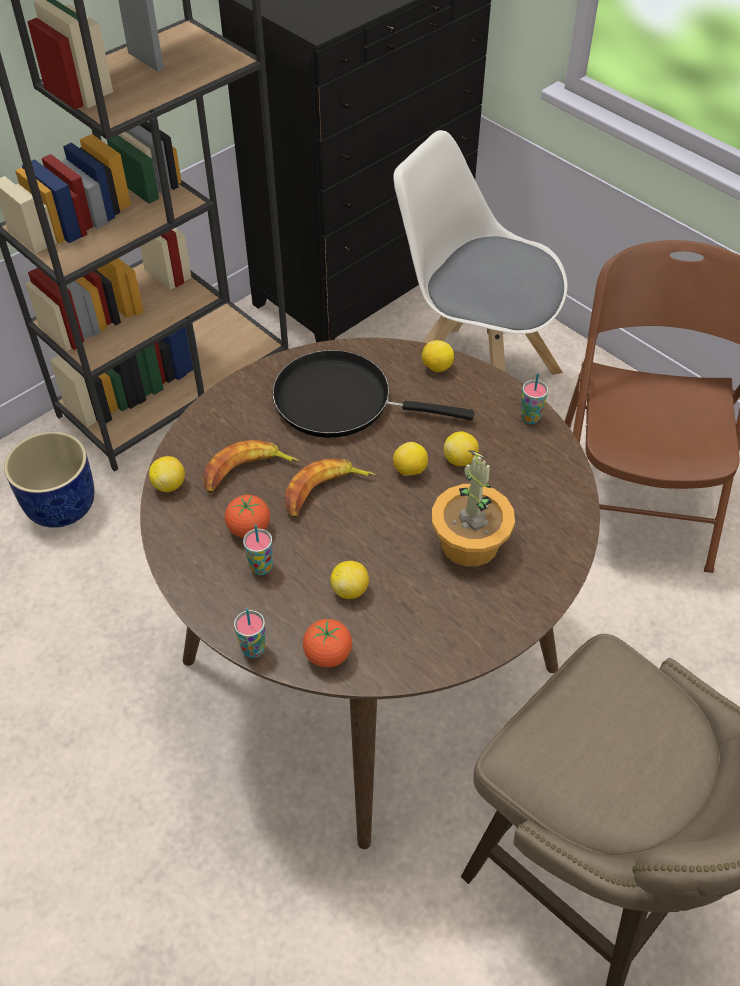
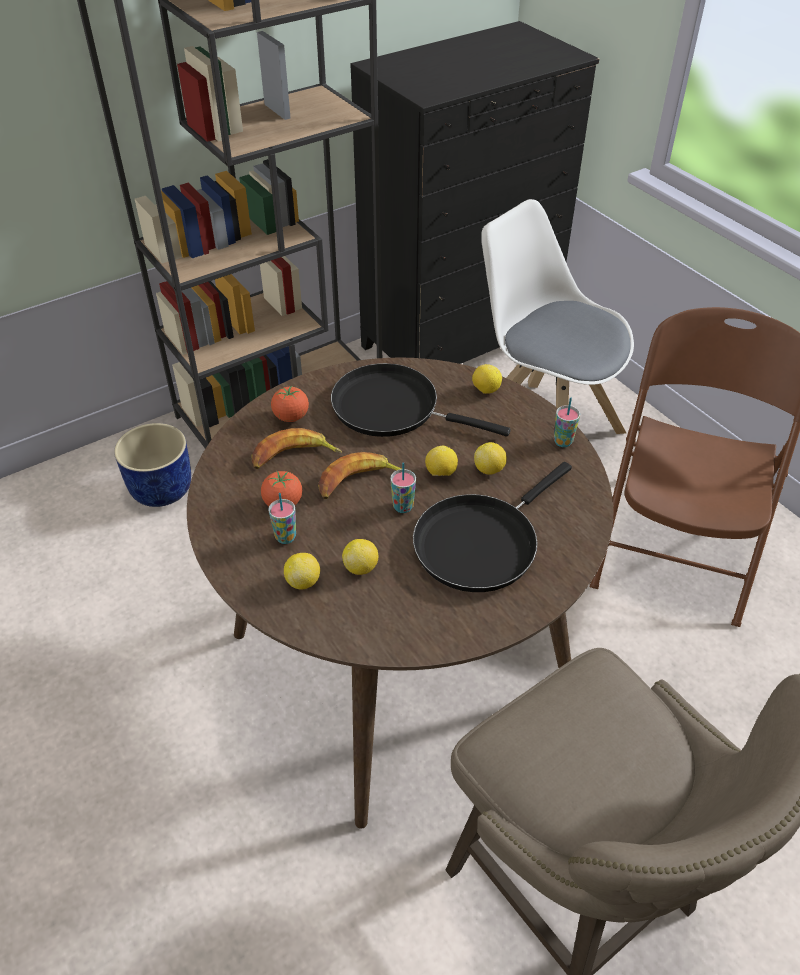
camera: 10 degrees right, 5 degrees down
lemon [149,456,185,492] -> lemon moved to [284,553,320,590]
cup [234,608,266,658] -> cup moved to [390,462,416,513]
tomato [303,619,352,668] -> tomato moved to [271,386,309,422]
potted plant [432,450,515,567] -> black frying pan [413,462,572,592]

